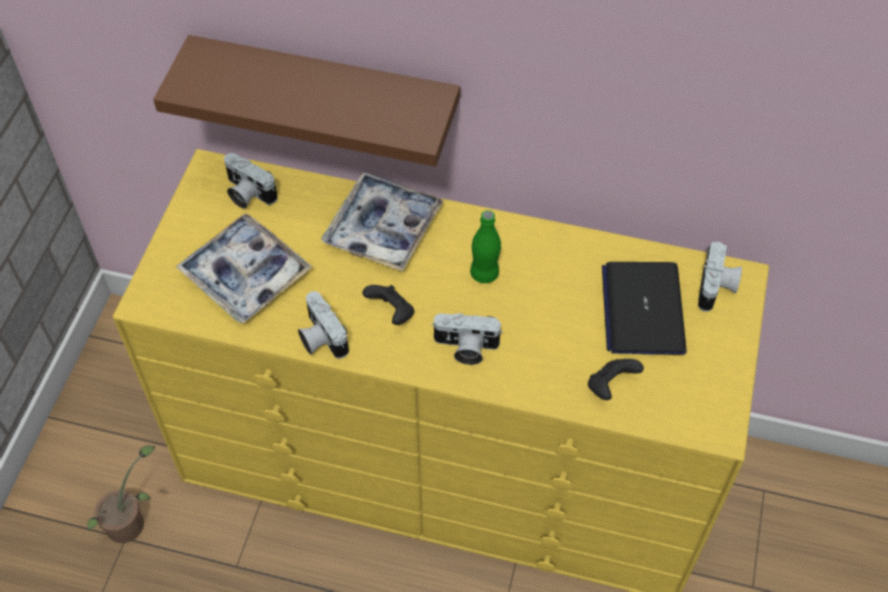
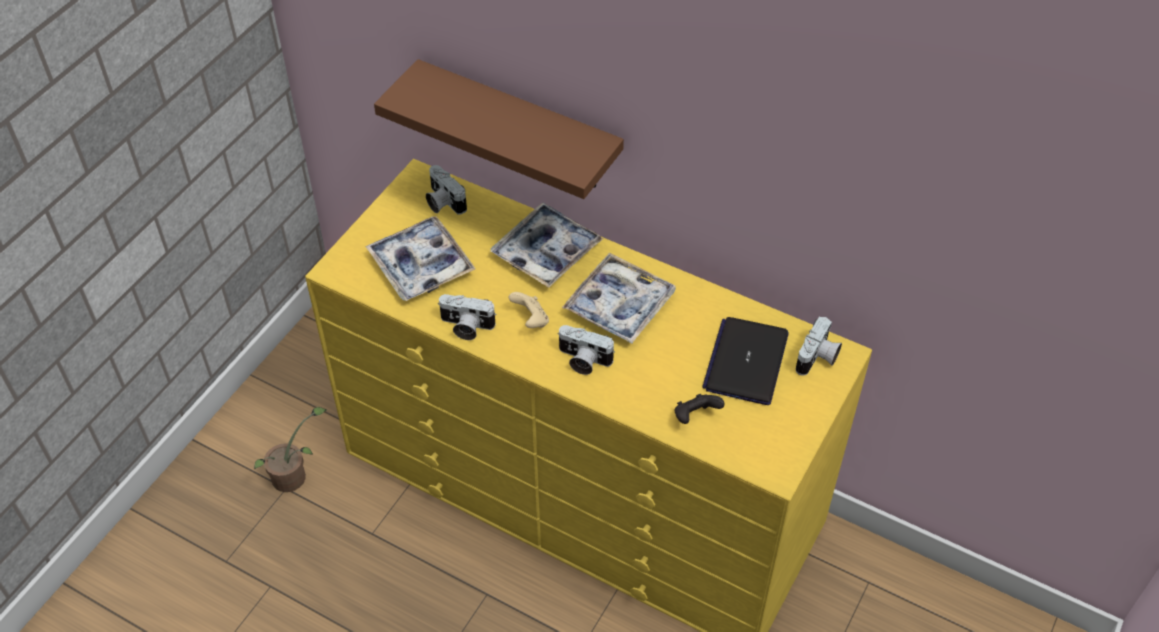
camera: 15 degrees right, 5 degrees down
camera [298,291,349,359] -> camera turned 60 degrees counterclockwise [439,294,497,340]
black game controller [362,285,414,325] -> beige game controller [509,292,549,328]
green bottle [470,210,501,283] -> tray [562,253,676,344]

